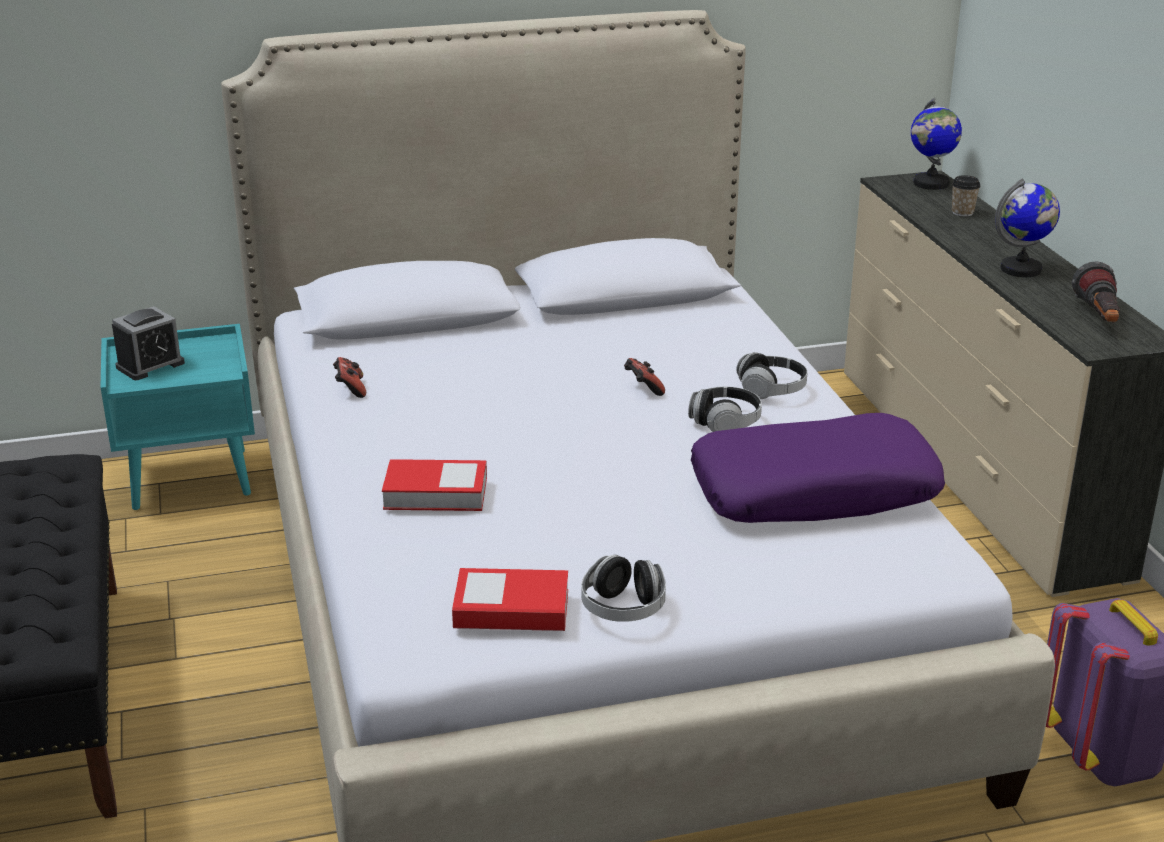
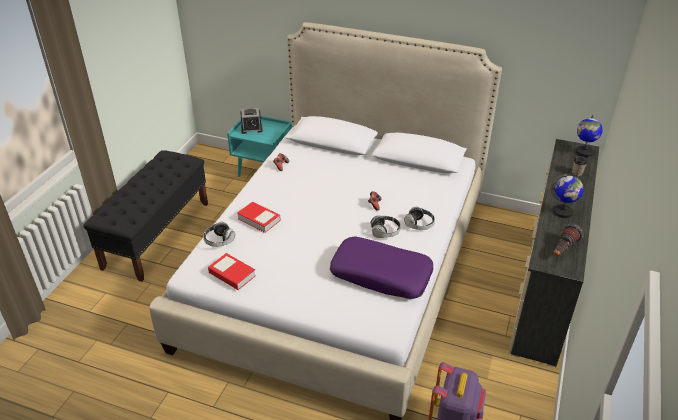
camera: 35 degrees right, 10 degrees up
headphones [581,555,666,622] -> headphones moved to [203,222,235,247]

